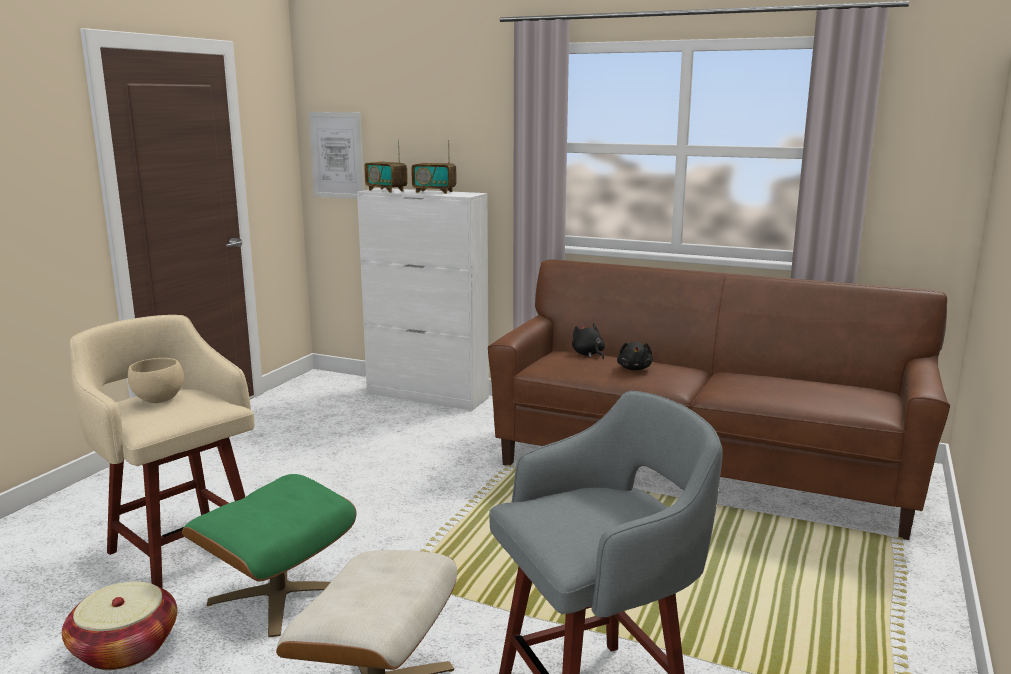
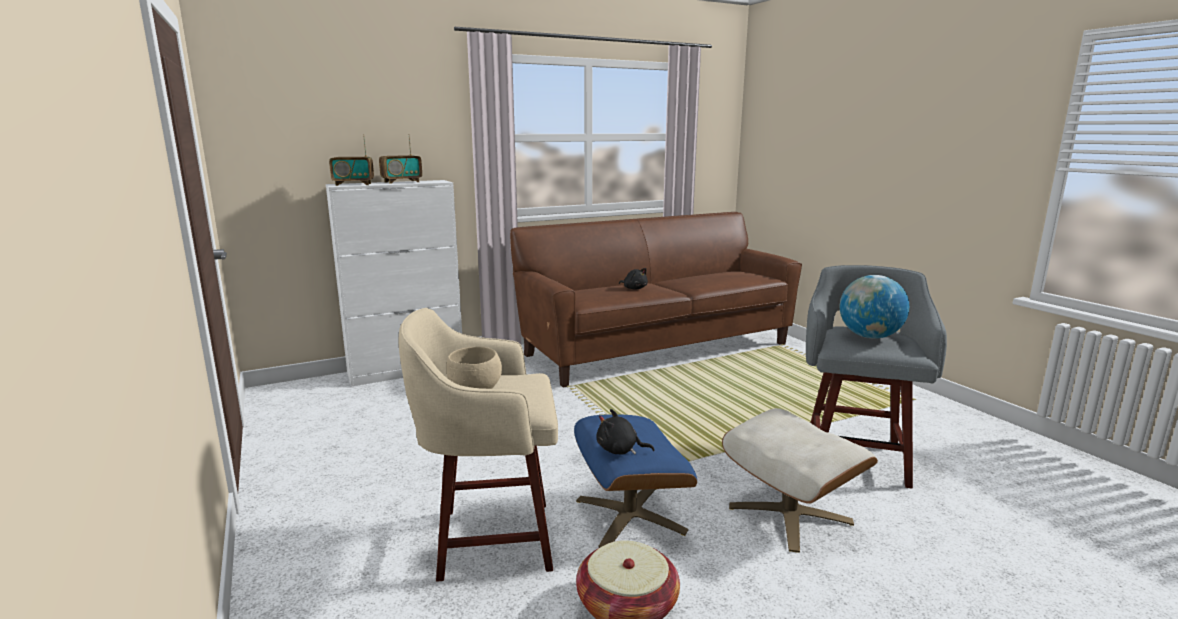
camera: 50 degrees left, 0 degrees up
green ottoman [182,474,357,637] -> blue ottoman [574,414,697,548]
picture [308,112,364,199] -> none
black plush toy [572,323,605,359] -> black plush toy moved to [596,409,654,455]
none -> globe [840,275,910,339]

